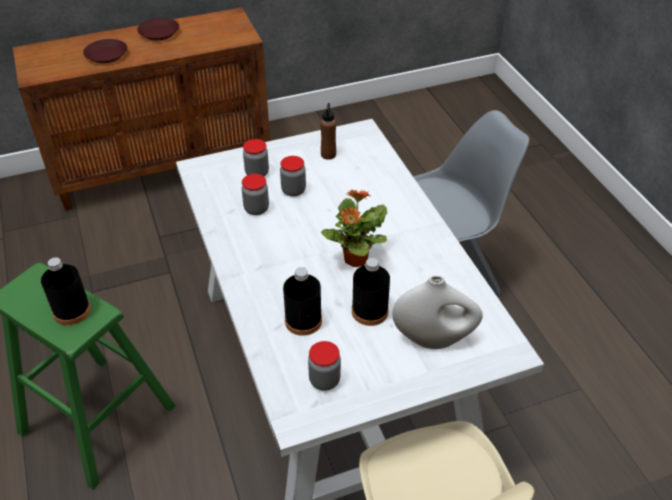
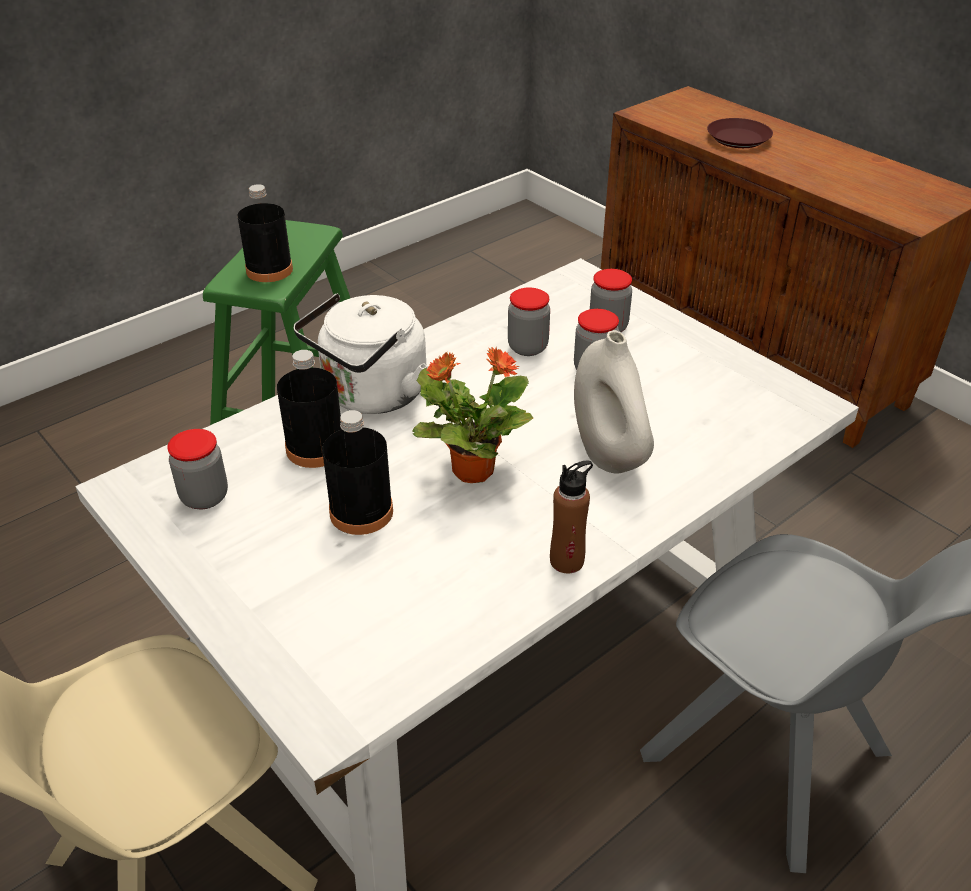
camera: 70 degrees right, 5 degrees down
brown plate [137,18,179,40] -> none
brown bottle [320,103,336,160] -> brown bottle moved to [550,460,593,573]
white vase [392,276,483,349] -> white vase moved to [574,330,654,473]
none -> white kettle [293,293,428,414]

